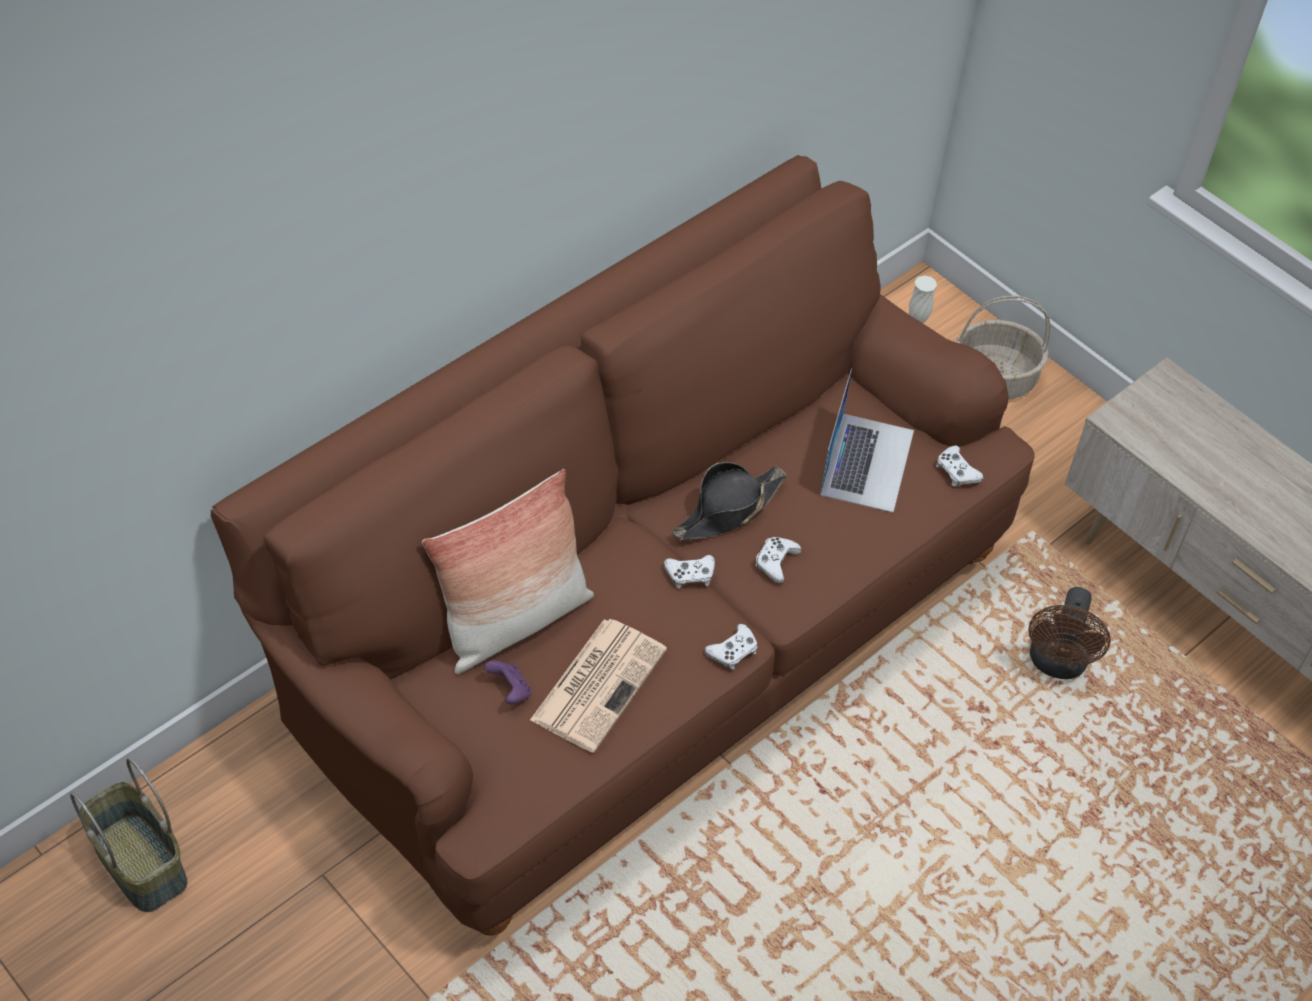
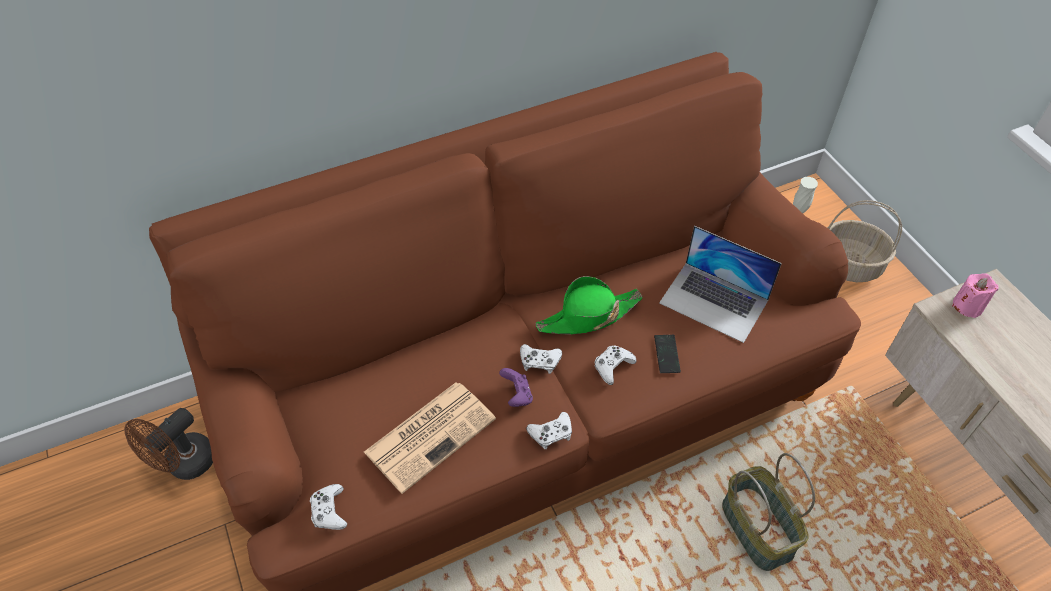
camera: 20 degrees right, 0 degrees up
basket [70,758,187,912] -> basket moved to [722,453,815,571]
pillow [422,469,594,674] -> none
purple game controller [484,660,531,704] -> purple game controller moved to [499,368,533,407]
black hat [672,462,786,540] -> green hat [535,276,643,334]
laptop [820,369,914,513] -> laptop turned 90 degrees clockwise [659,226,782,343]
white game controller [936,445,984,486] -> white game controller moved to [310,484,347,530]
brown fan [1029,587,1110,679] -> brown fan moved to [124,408,213,480]
none -> phone [654,335,681,373]
none -> pink candle [952,274,999,318]

